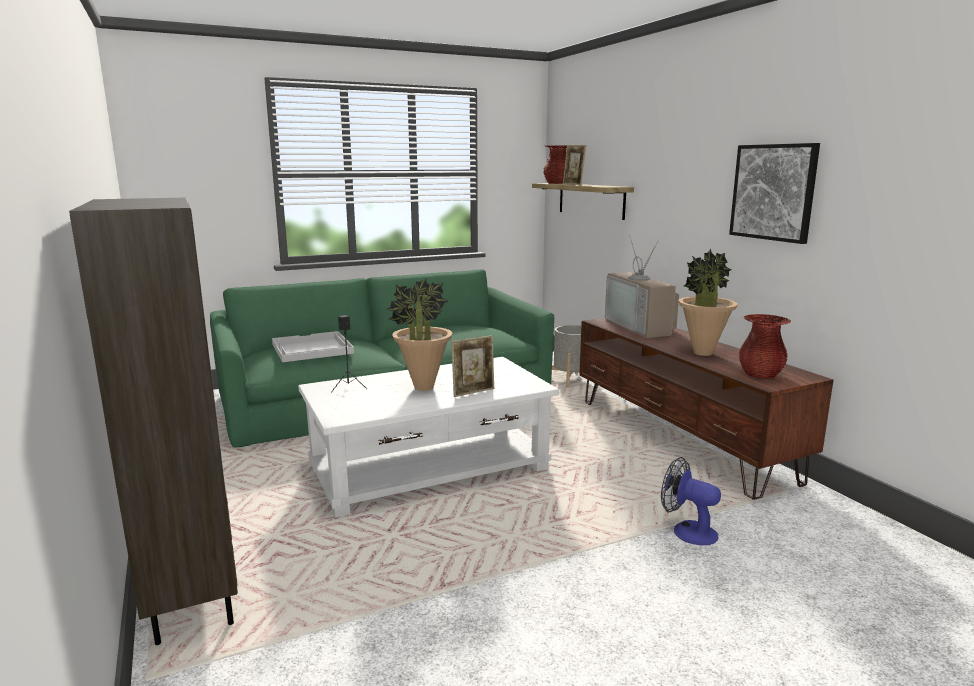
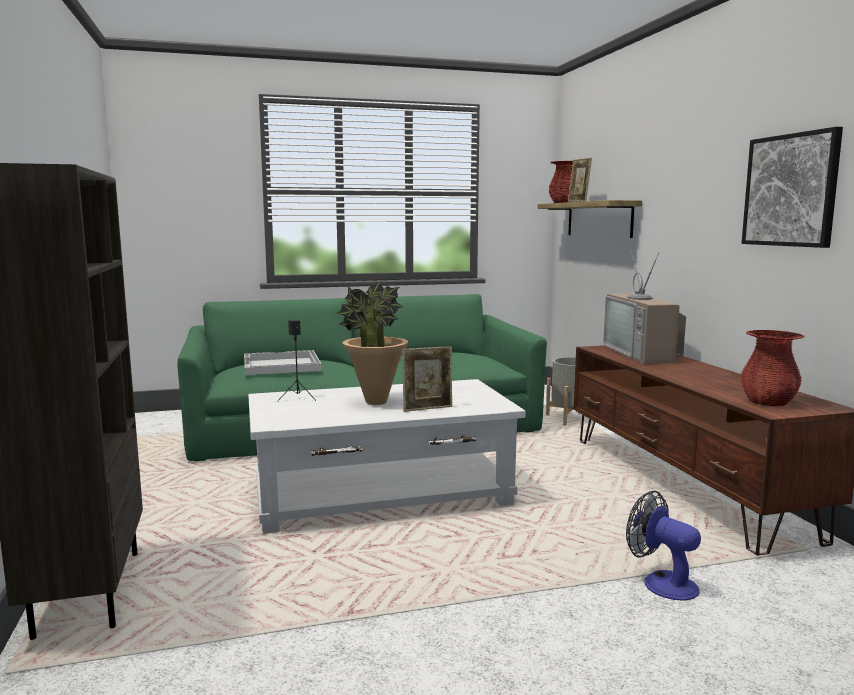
camera: 10 degrees right, 5 degrees down
potted plant [679,249,738,356] -> none

